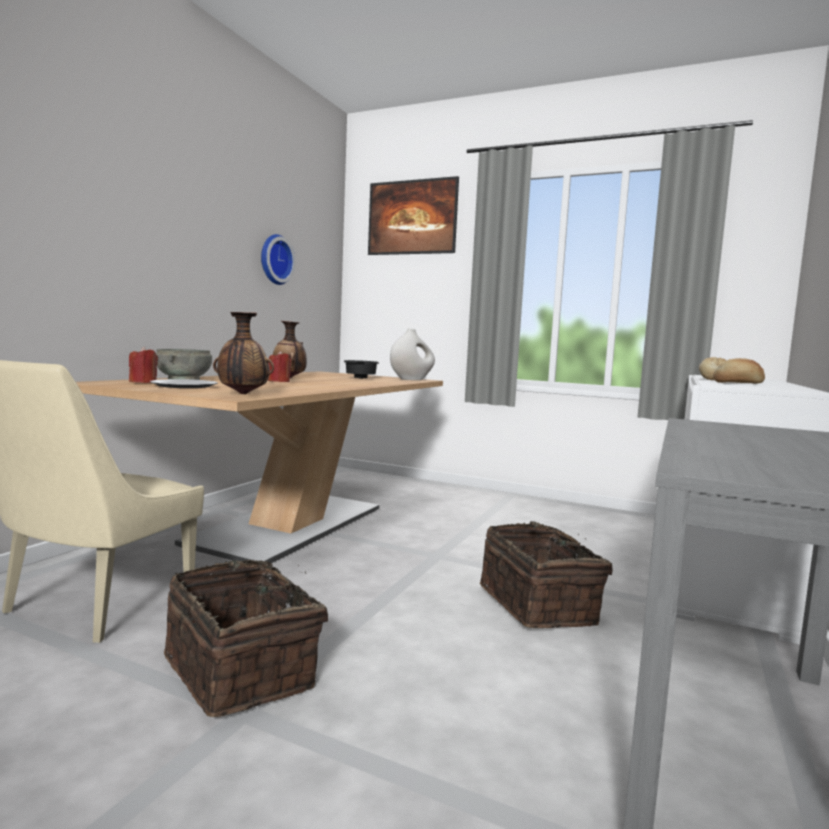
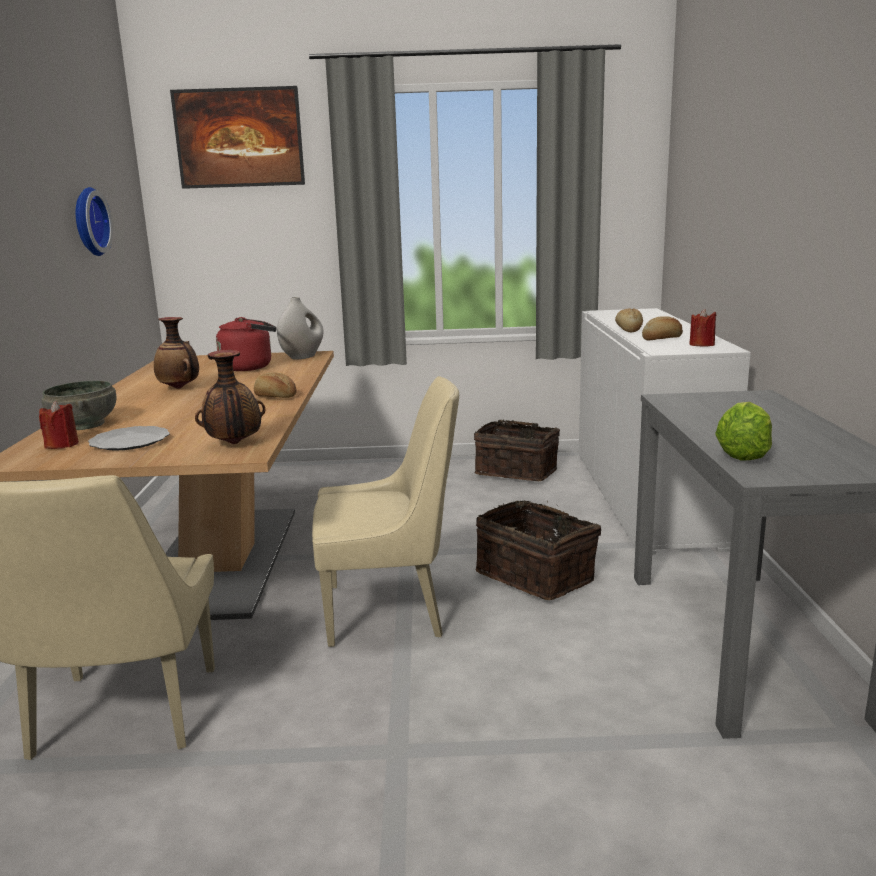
camera: 25 degrees left, 10 degrees up
basket [164,560,328,717] -> basket moved to [474,420,560,482]
red candle [268,351,292,382] -> red candle moved to [689,309,716,346]
black bowl [344,360,379,379] -> red kettle [216,317,277,371]
none -> bread [254,372,296,398]
none -> beige chair [312,376,459,647]
none -> lettuce [715,402,772,461]

